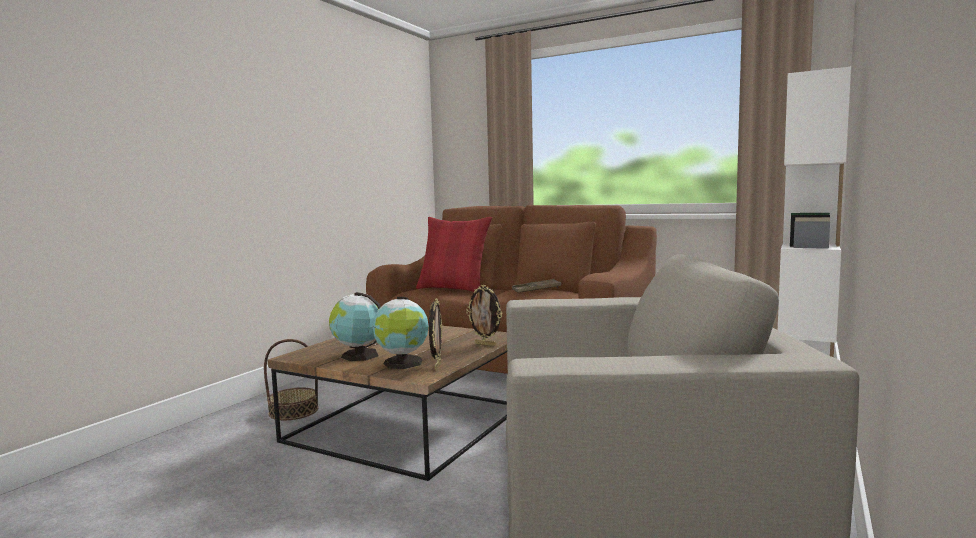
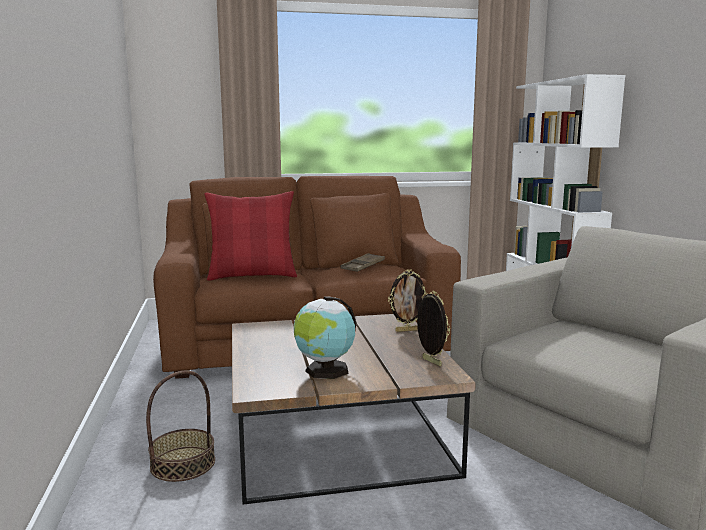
camera: 40 degrees left, 5 degrees up
globe [372,297,429,369] -> none

